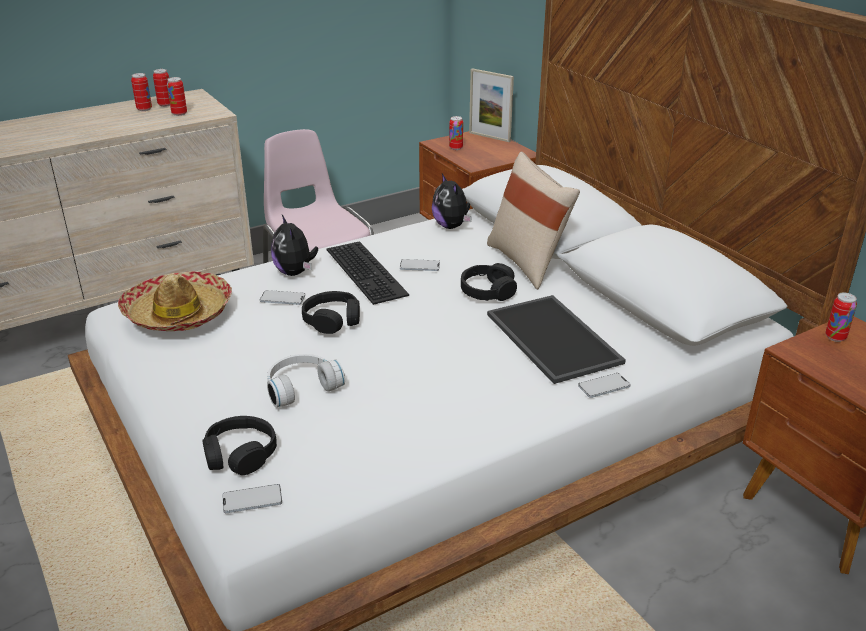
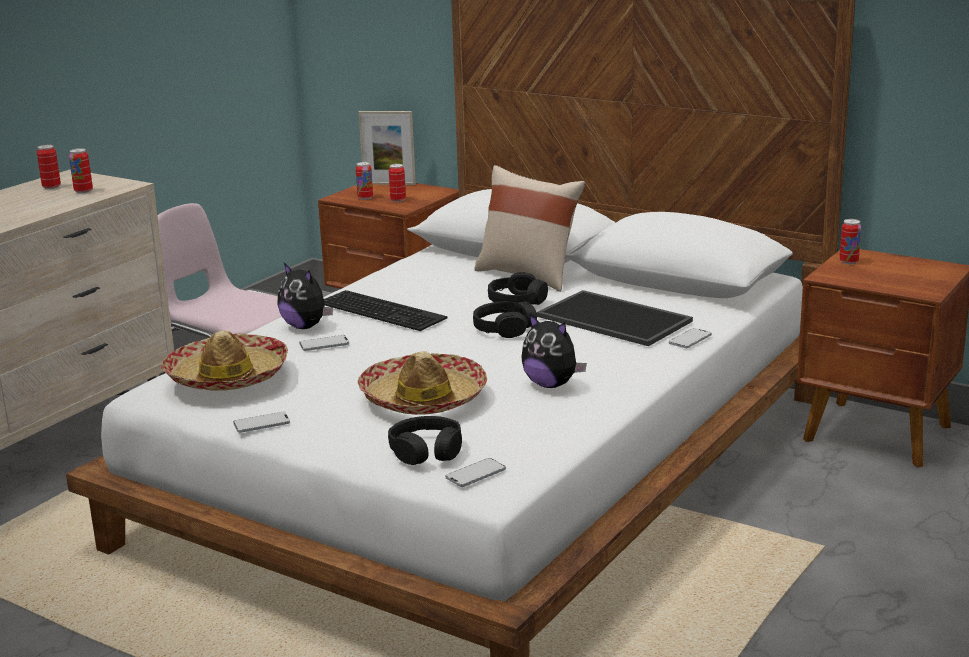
camera: 25 degrees left, 10 degrees down
can [131,73,152,111] -> can moved to [389,164,406,202]
white headphones [267,354,345,407] -> hat [358,351,487,415]
black headphones [302,291,360,334] -> black headphones moved to [473,301,537,338]
phone [400,259,440,271] -> phone moved to [233,412,290,433]
plush toy [432,174,472,229] -> plush toy moved to [522,314,587,388]

